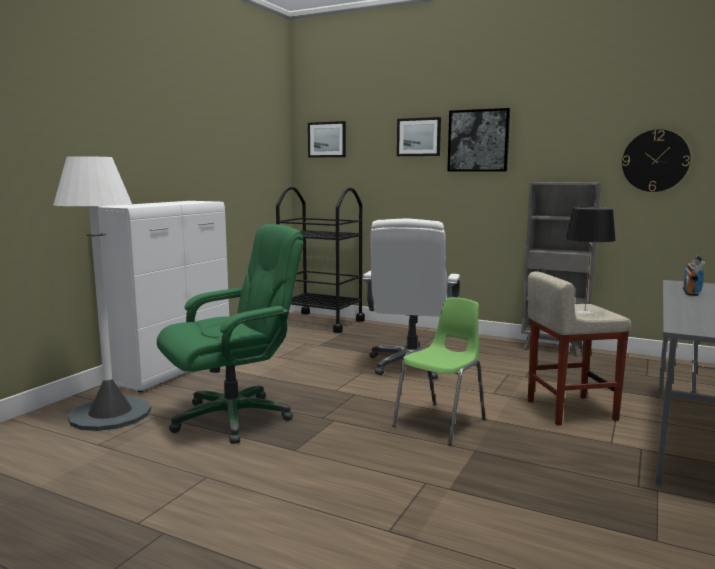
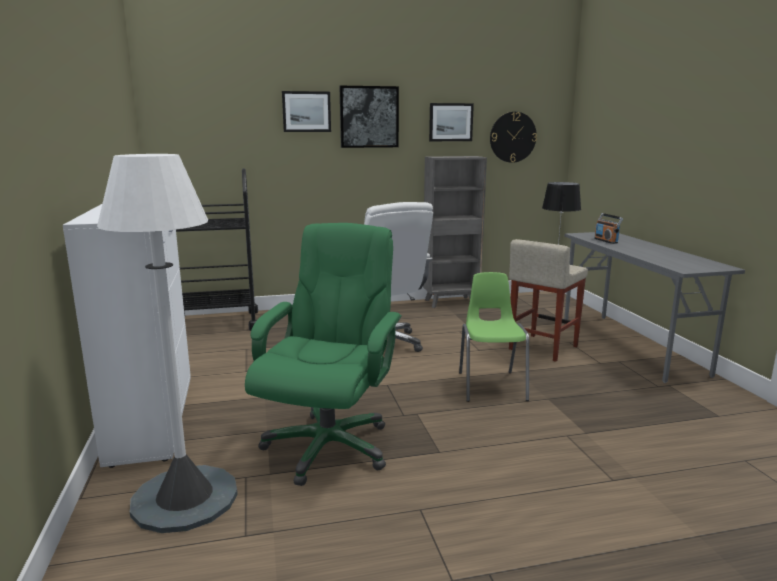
camera: 40 degrees left, 5 degrees up
picture [308,121,346,158] -> picture moved to [429,103,474,141]

